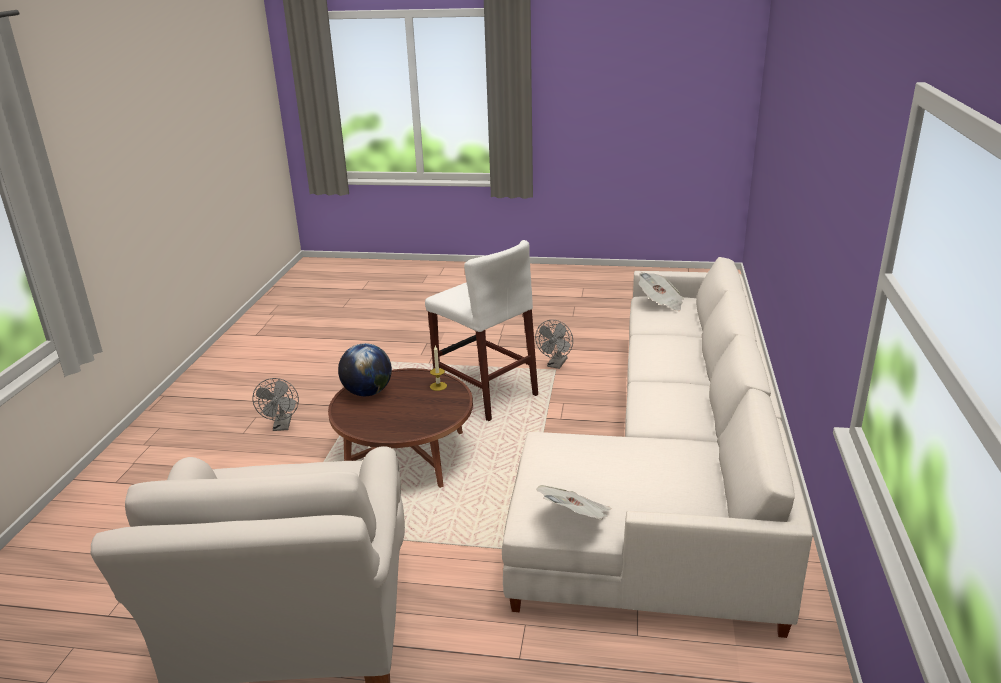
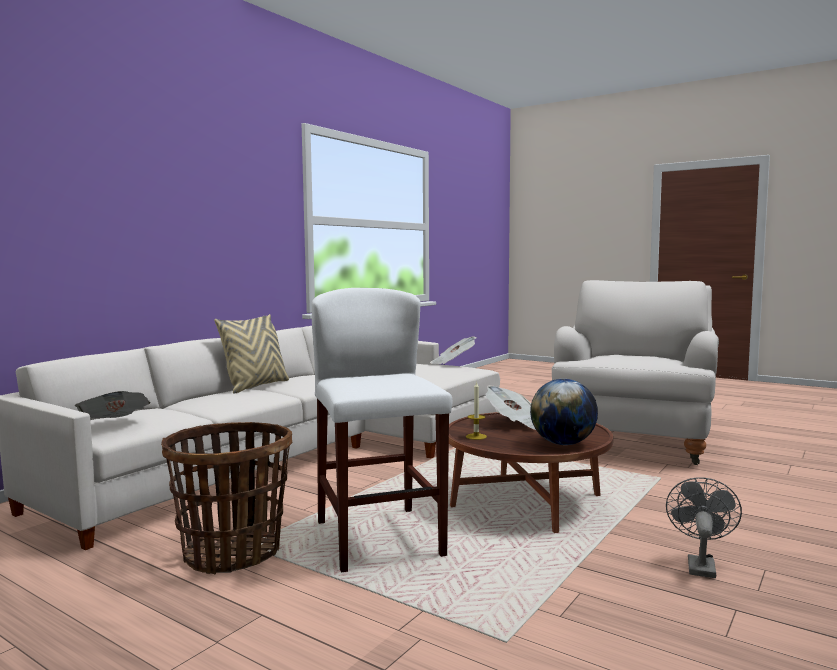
camera: 155 degrees left, 20 degrees down
grey fan [535,320,573,369] -> basket [161,422,292,575]
none -> beige pillow [214,314,289,394]
none -> newspaper [485,385,536,430]

